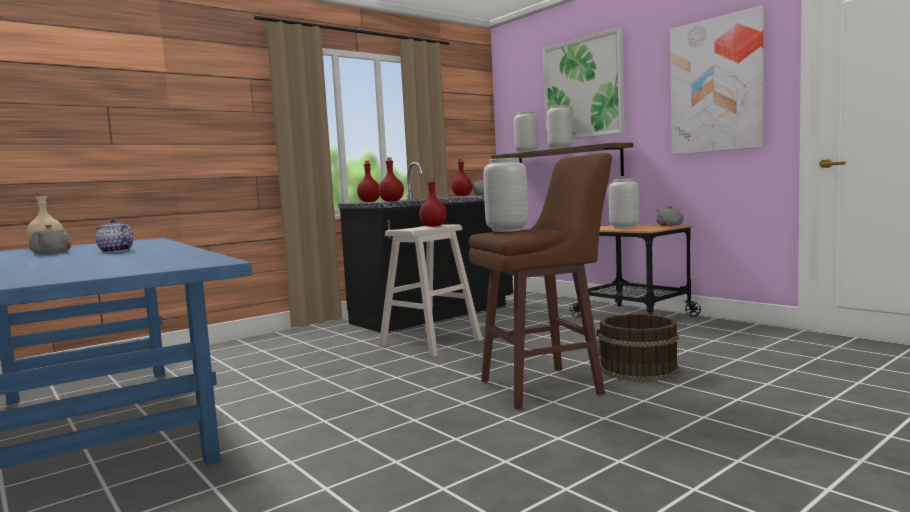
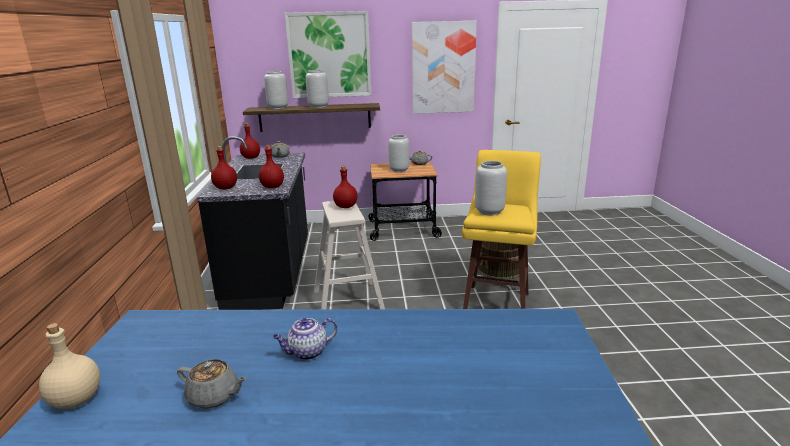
camera: 55 degrees left, 15 degrees up
brown stool [469,153,612,410] -> yellow stool [462,150,541,309]

